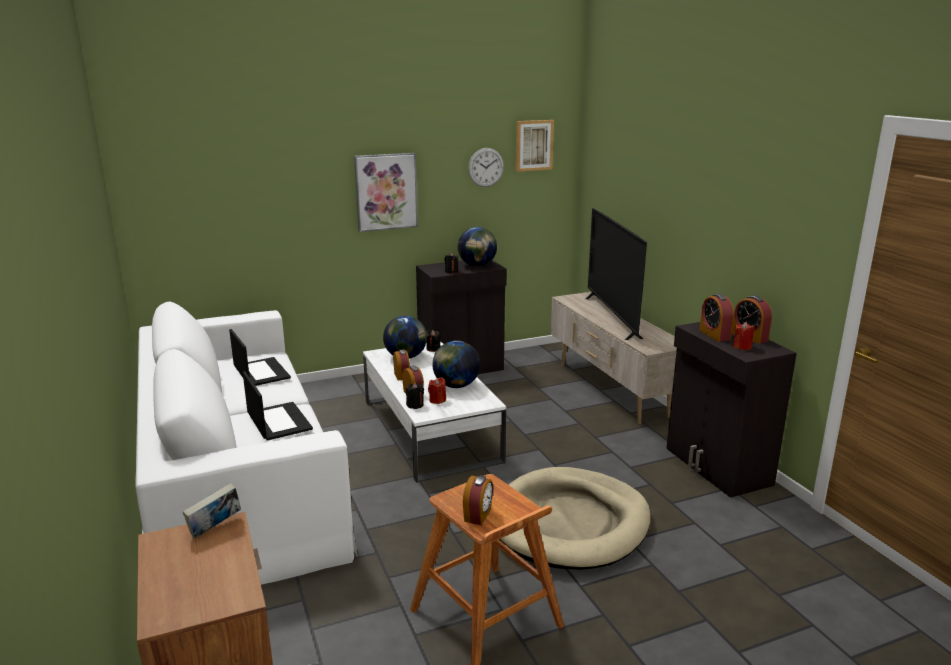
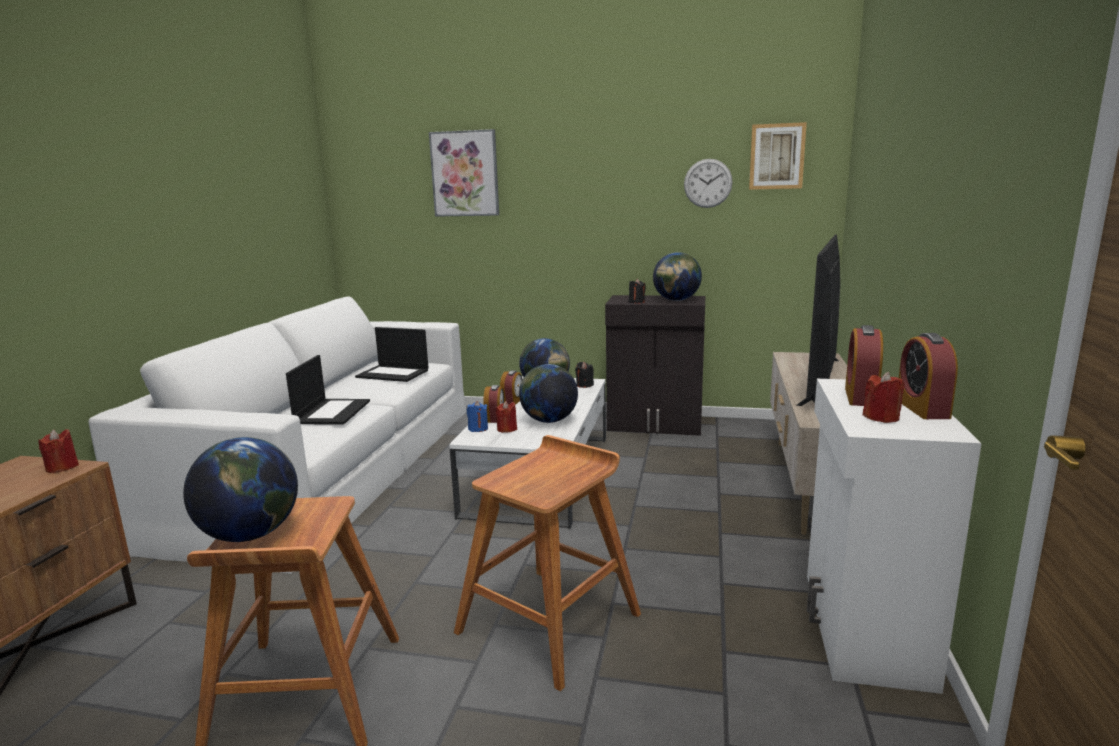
camera: 35 degrees right, 5 degrees down
book [183,483,241,538] -> red candle [38,429,79,473]
laptop [229,329,291,386] -> laptop turned 105 degrees clockwise [355,327,428,382]
picture [354,153,418,232] -> picture moved to [429,129,499,217]
black candle [406,383,424,409] -> blue candle [467,401,488,432]
alarm clock [463,475,493,526] -> globe [183,437,298,542]
beige dog bed [499,467,650,570] -> brown stool [454,435,641,691]
black cabinet [666,322,797,498] -> white cabinet [807,379,982,694]

